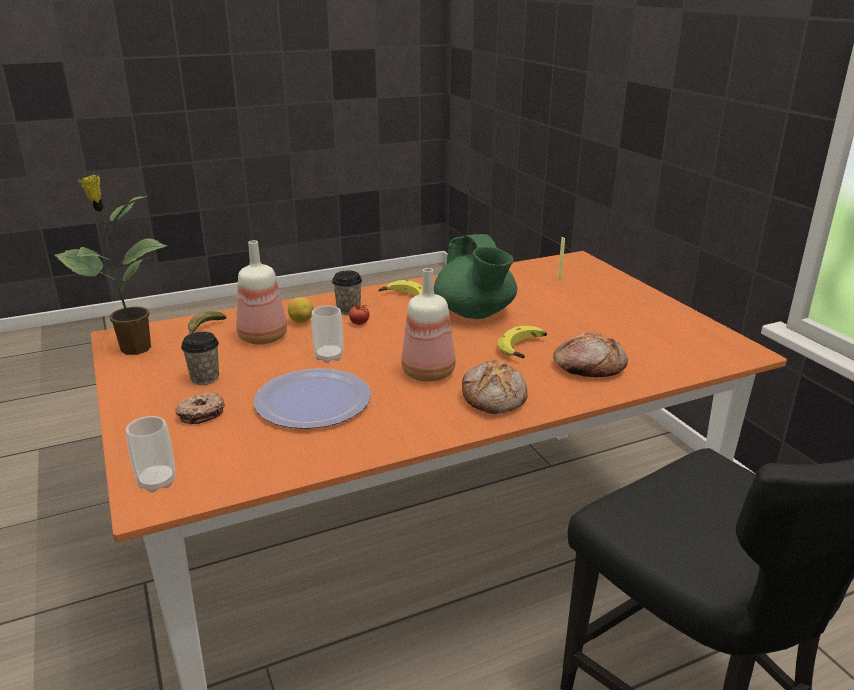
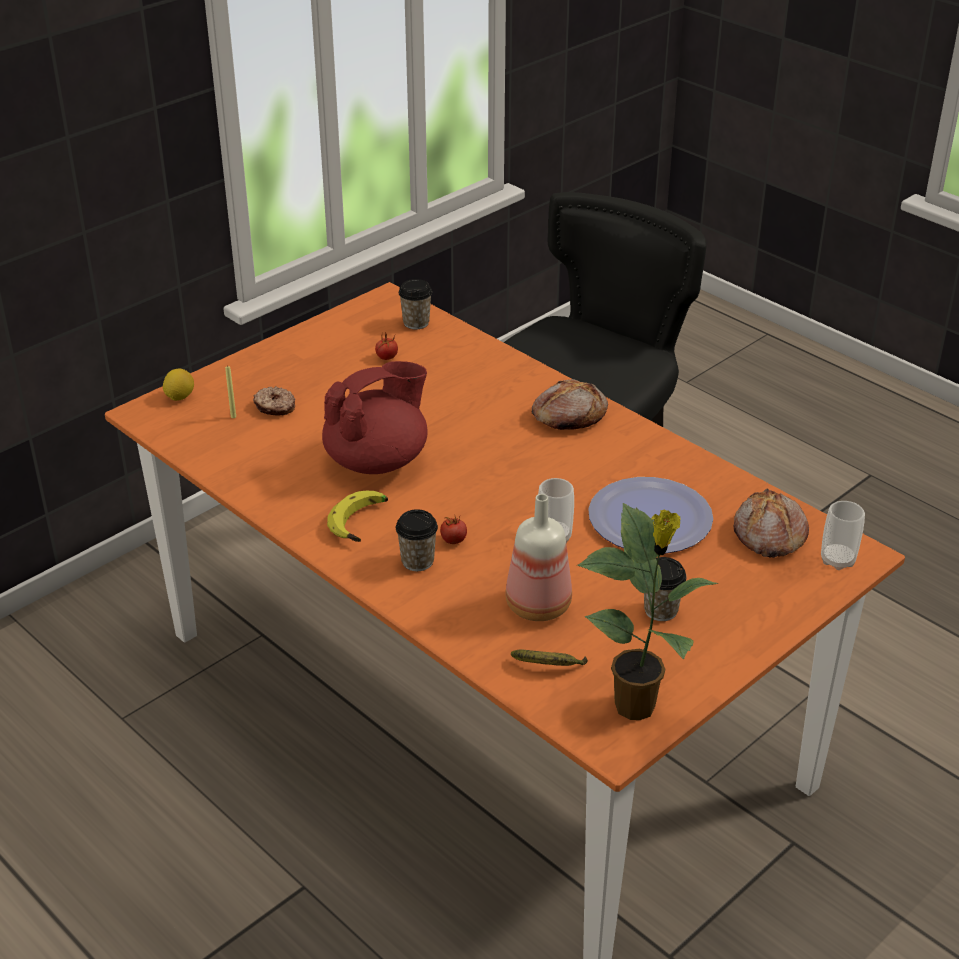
camera: 110 degrees left, 10 degrees up
donut [175,393,225,424] -> donut moved to [253,386,295,416]
lemon [288,297,314,323] -> lemon moved to [163,369,194,401]
bottle [401,268,456,382] -> none
green teapot [434,234,517,319] -> red teapot [322,361,427,474]
banana [497,326,547,358] -> none
bread [553,333,628,377] -> bread moved to [734,489,809,558]
none -> tomato [375,334,398,360]
none -> cup [399,279,432,329]

